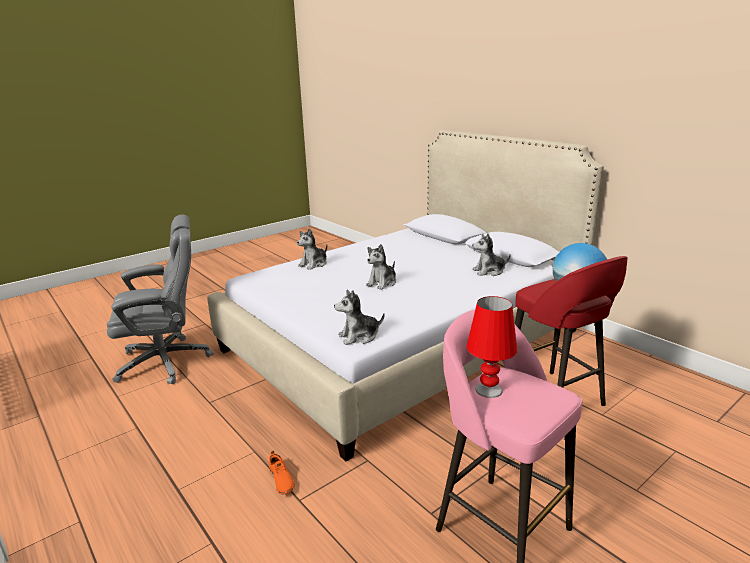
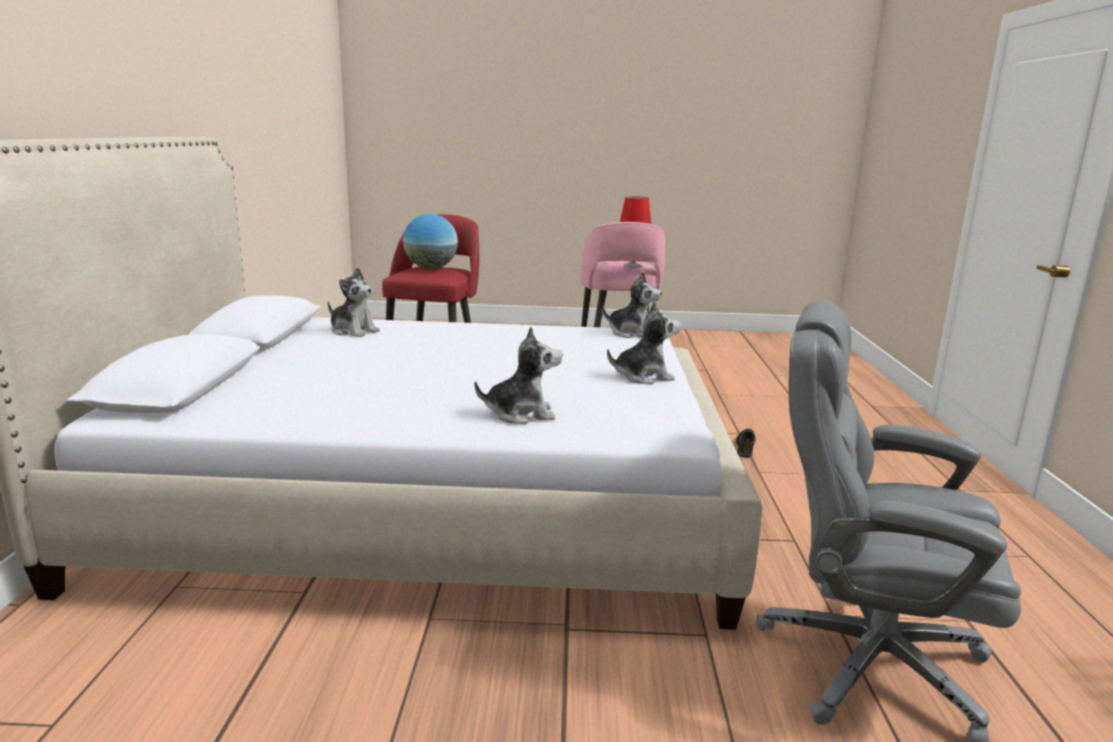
camera: 140 degrees left, 5 degrees down
orange shoe [269,451,295,495] -> black shoe [736,429,756,458]
plush toy [366,244,396,290] -> plush toy moved to [607,301,681,384]

